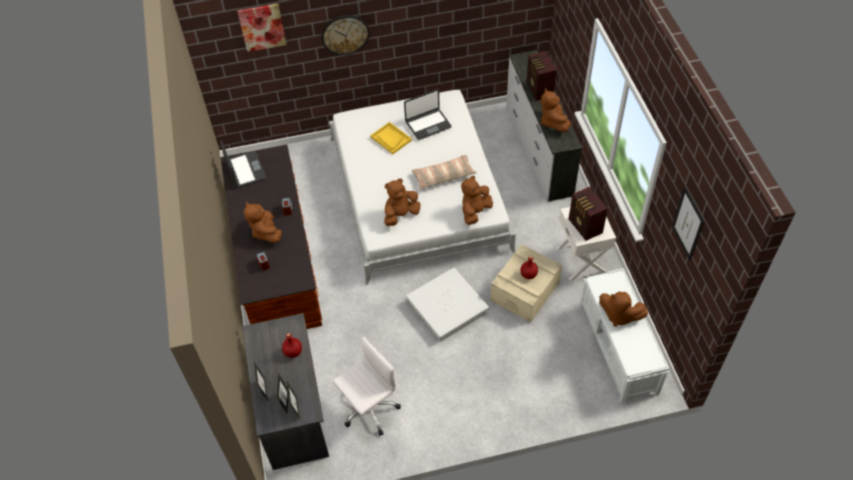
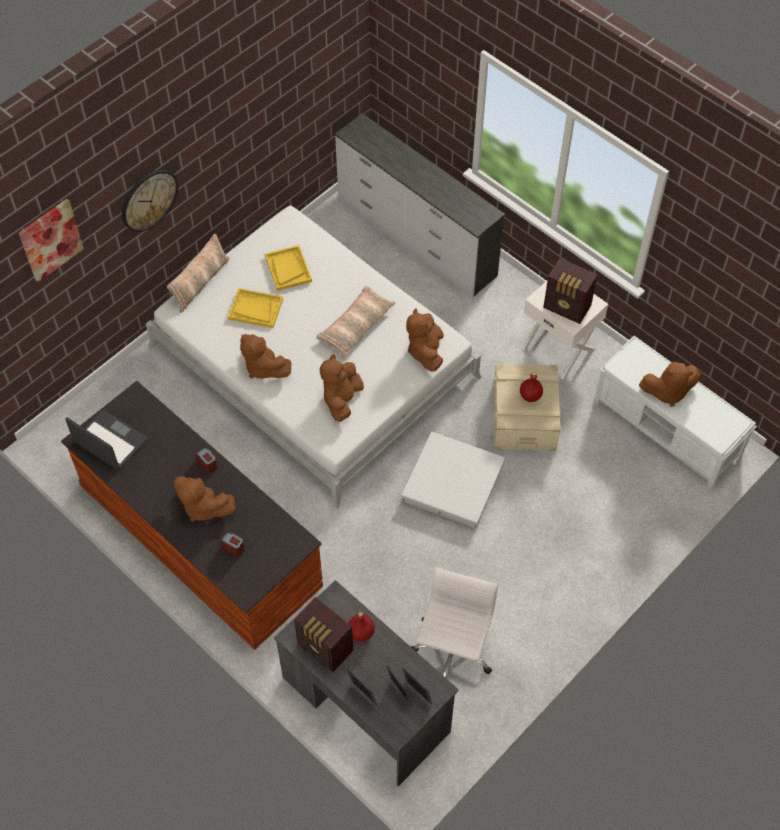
camera: 35 degrees left, 5 degrees up
laptop [404,89,452,140] -> yellow tray [265,245,312,291]
radio [526,51,557,101] -> radio moved to [294,597,353,672]
brown plush toy [541,89,571,132] -> brown plush toy moved to [240,334,291,379]
picture [672,186,704,261] -> none
none -> pillow [167,234,229,313]

